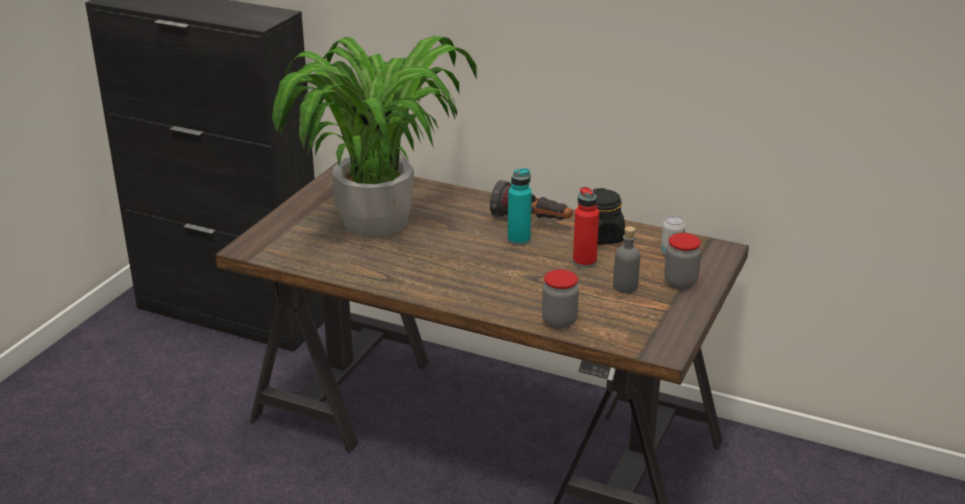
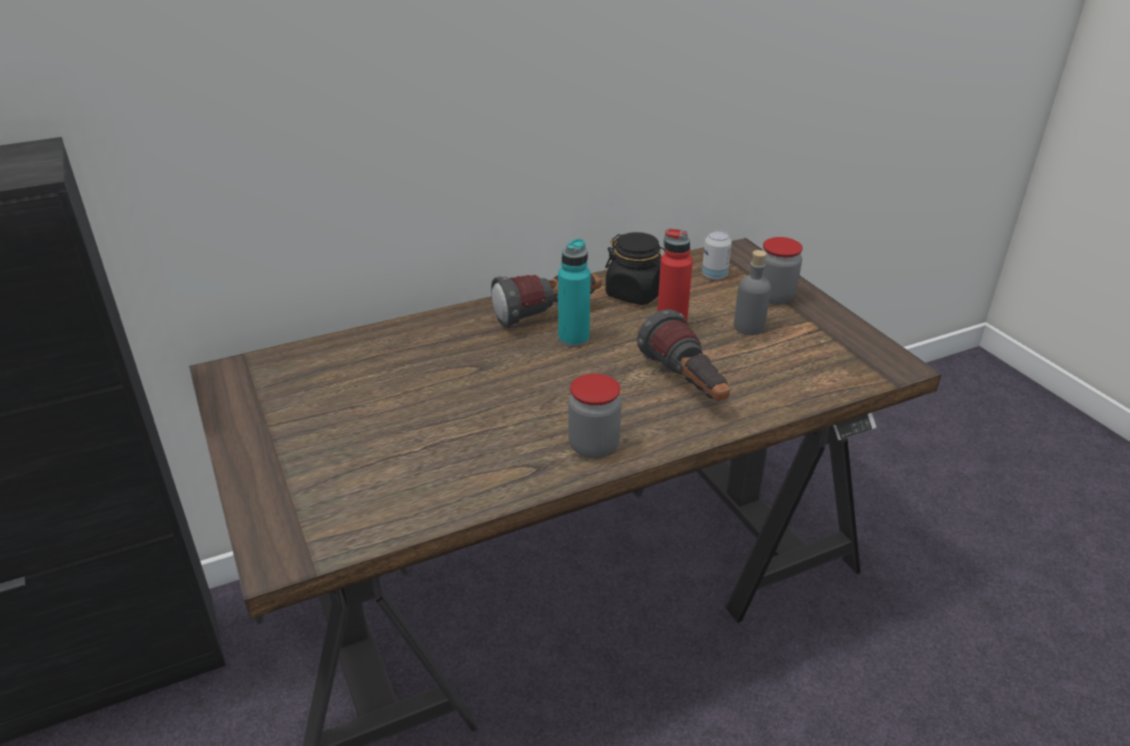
camera: 50 degrees left, 5 degrees up
potted plant [272,36,477,237] -> none
jar [542,270,579,329] -> jar moved to [568,374,621,459]
none -> flashlight [637,309,730,401]

